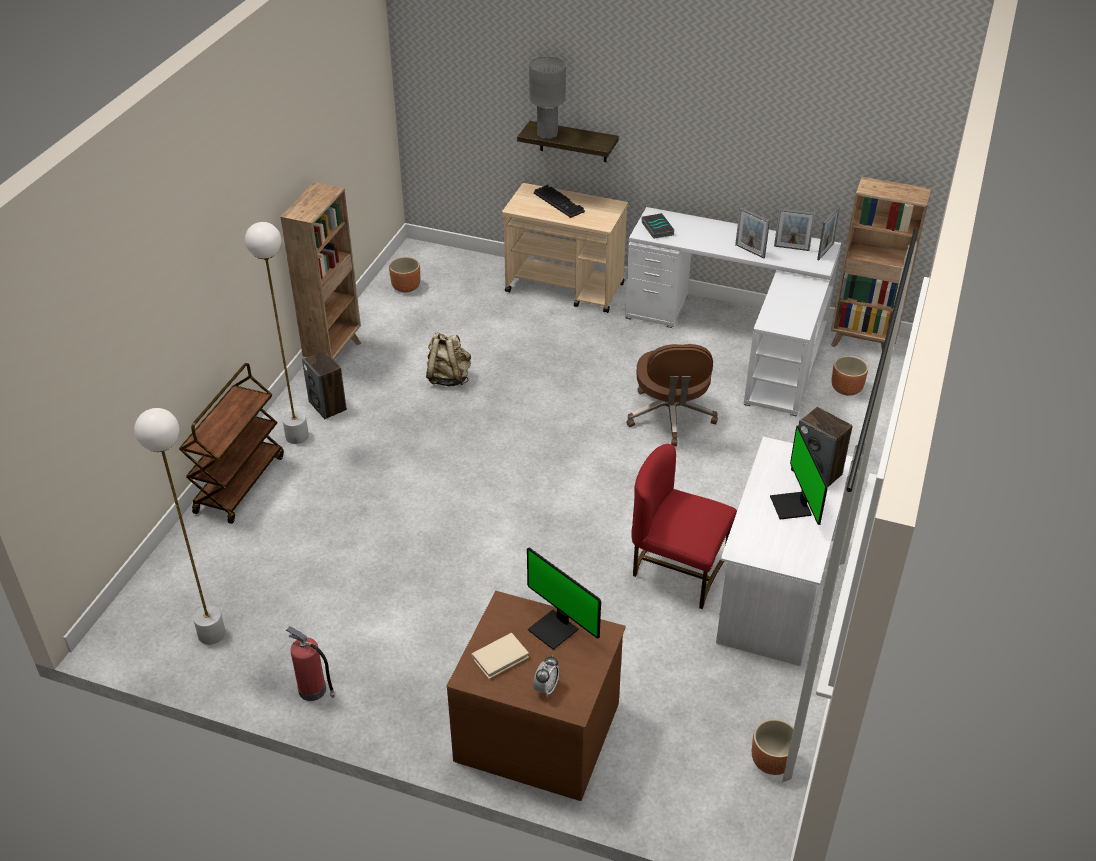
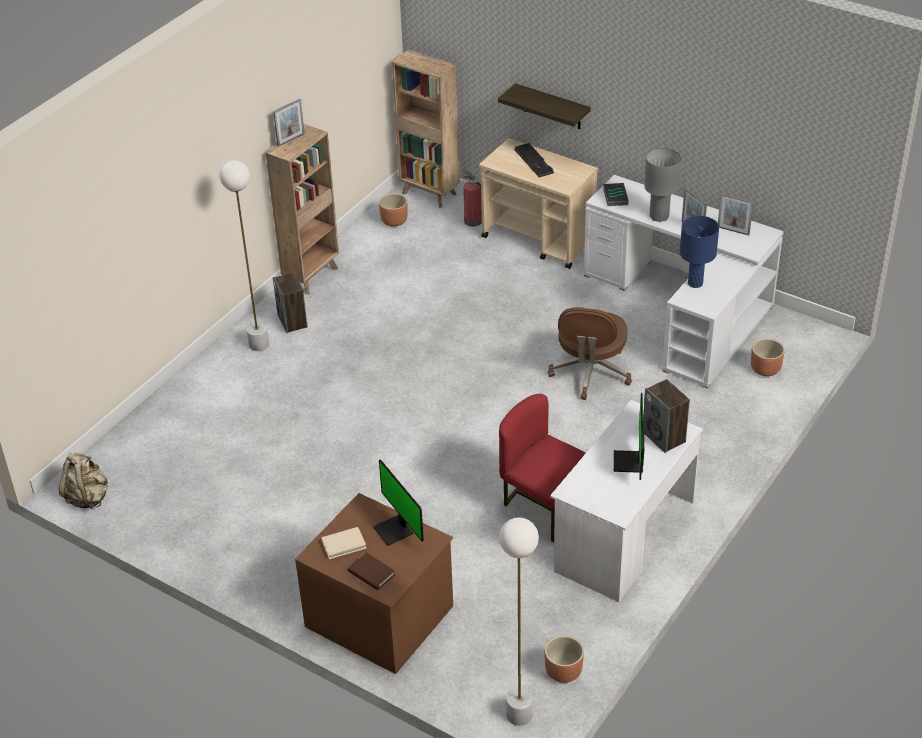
camera: 15 degrees right, 0 degrees up
white floor lamp [134,408,226,645] -> white floor lamp moved to [499,517,539,726]
brown cart [179,363,284,524] -> none
fire extinguisher [286,626,335,701] -> fire extinguisher moved to [462,170,482,227]
beige backpack [426,332,471,386] -> beige backpack moved to [59,452,108,510]
grey table lamp [529,56,566,139] -> grey table lamp moved to [644,148,681,222]
alarm clock [533,656,560,696] -> brown book [348,552,395,590]
picture frame [817,207,840,260] -> picture frame moved to [273,99,305,147]
brown bookcase [831,177,931,350] -> brown bookcase moved to [392,50,460,208]
none -> blue table lamp [680,216,719,288]

